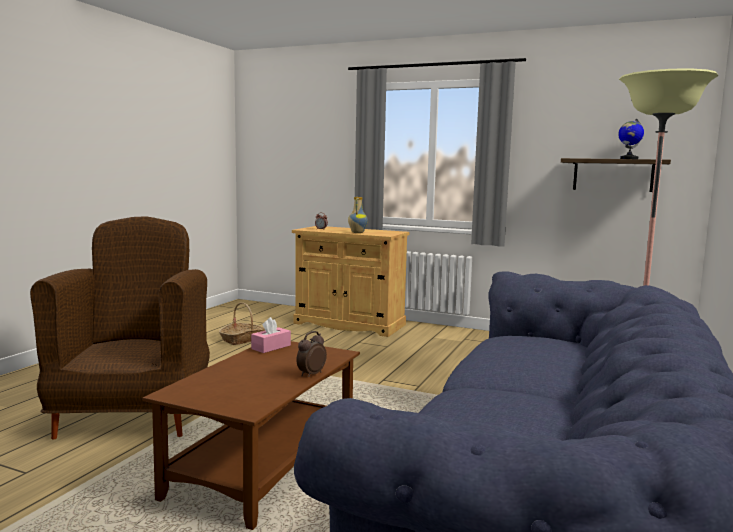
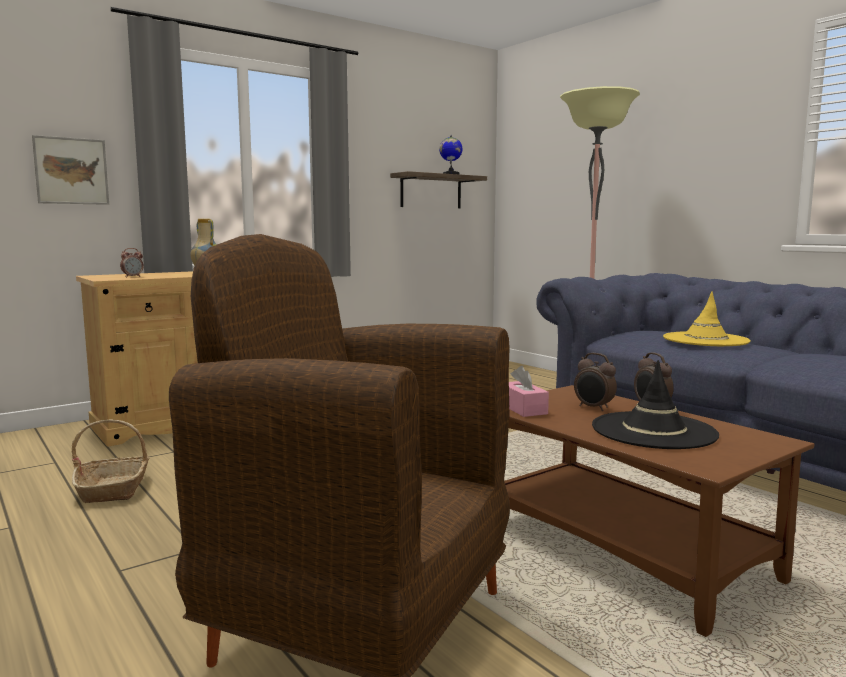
camera: 60 degrees left, 0 degrees up
none -> picture [32,135,109,205]
none -> alarm clock [574,353,617,411]
none -> black hat [592,360,719,449]
none -> yellow hat [663,291,750,346]

